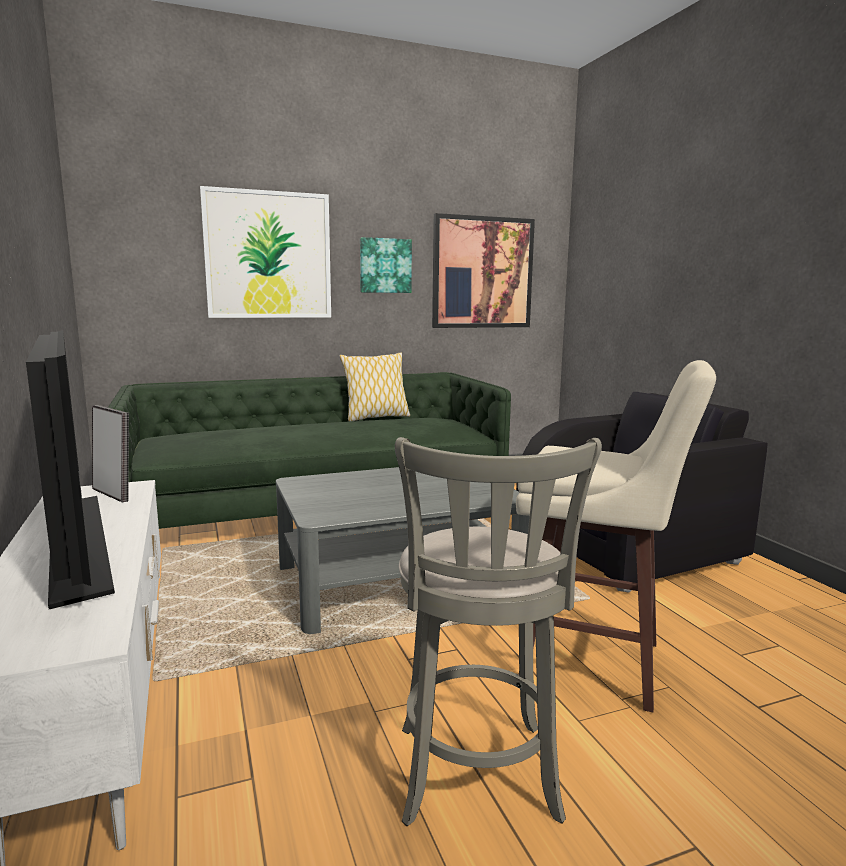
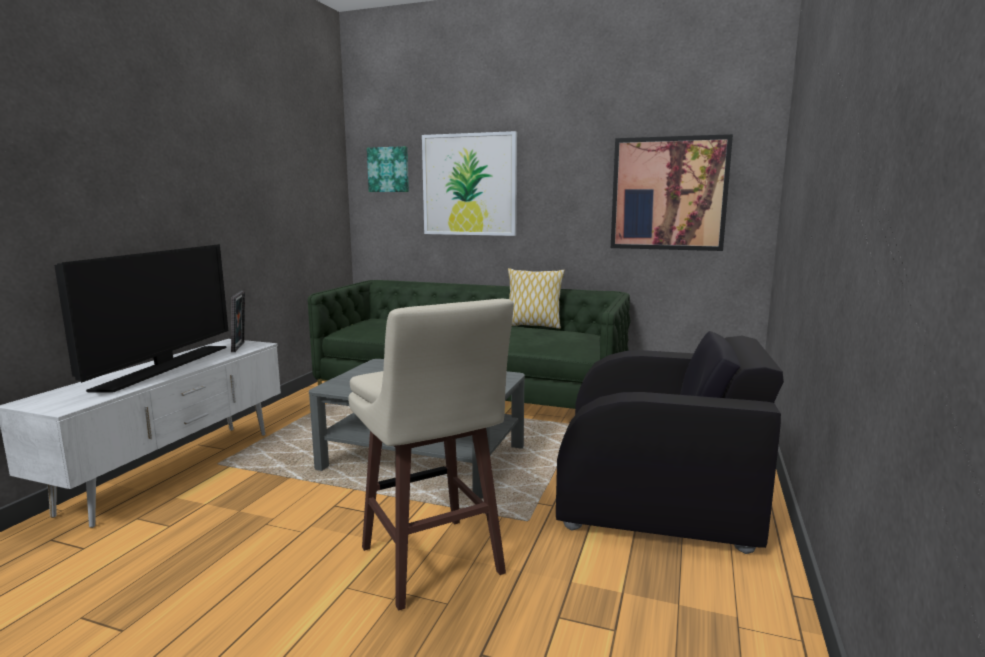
camera: 40 degrees right, 0 degrees up
picture [360,237,412,293] -> picture moved to [367,146,409,192]
grey stool [395,437,602,826] -> none

